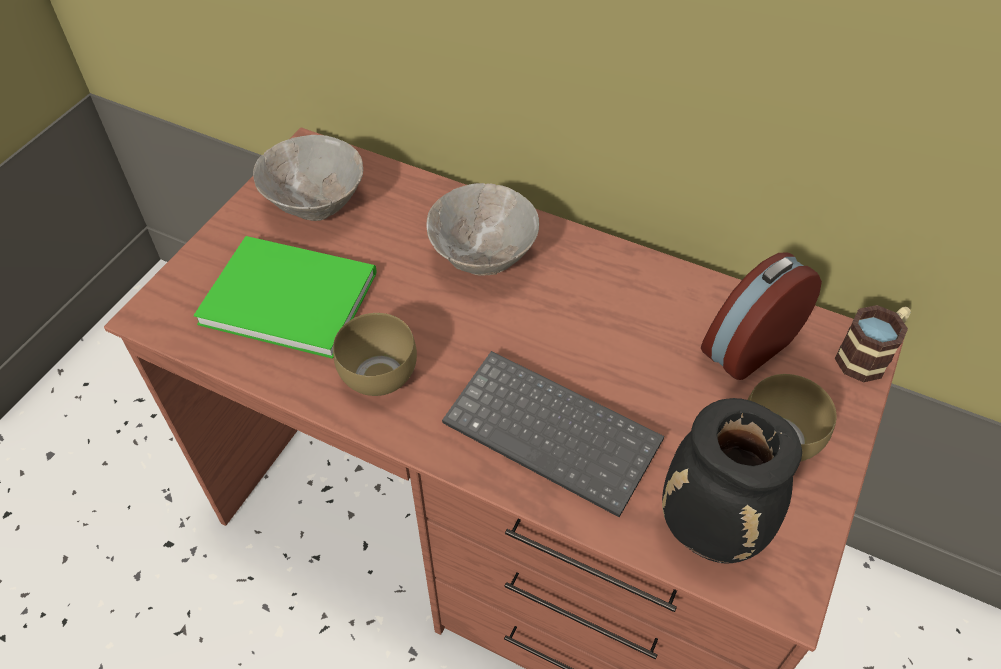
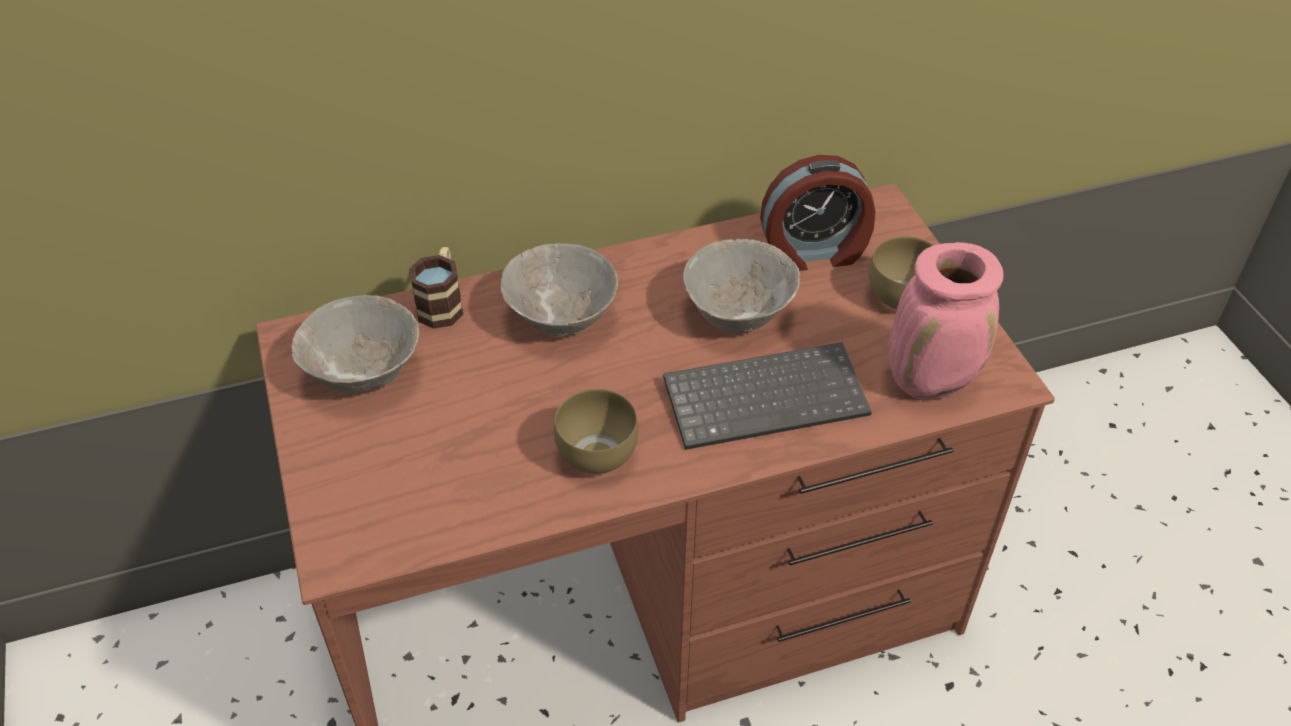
camera: 45 degrees left, 5 degrees down
green book [193,236,377,359] -> none
black vase [662,398,802,564] -> pink vase [888,242,1004,399]
alarm clock [701,253,822,380] -> alarm clock turned 105 degrees counterclockwise [760,155,876,271]
mug [835,305,911,382] -> mug moved to [409,247,463,329]
none -> grey bowl [683,239,800,333]

